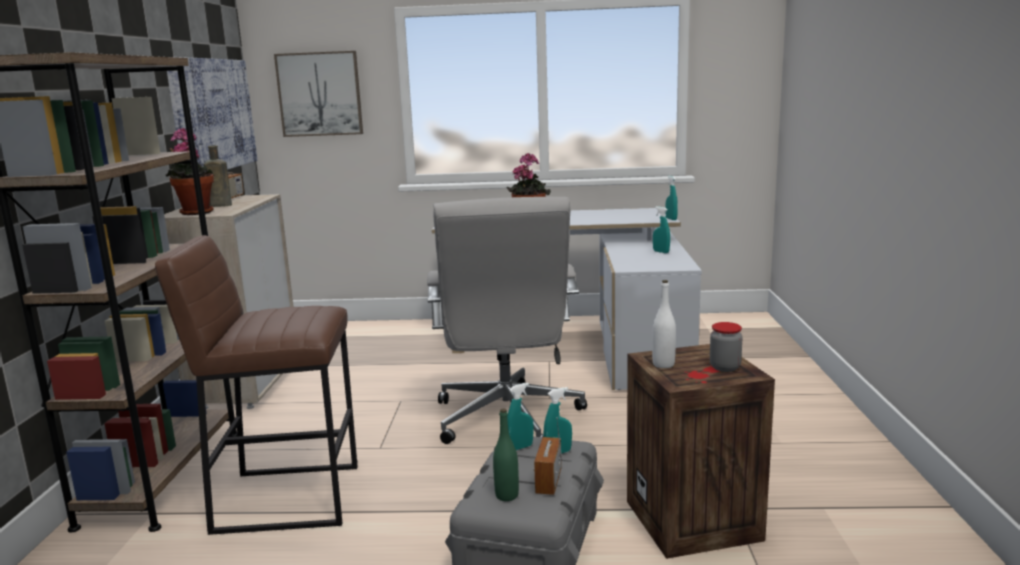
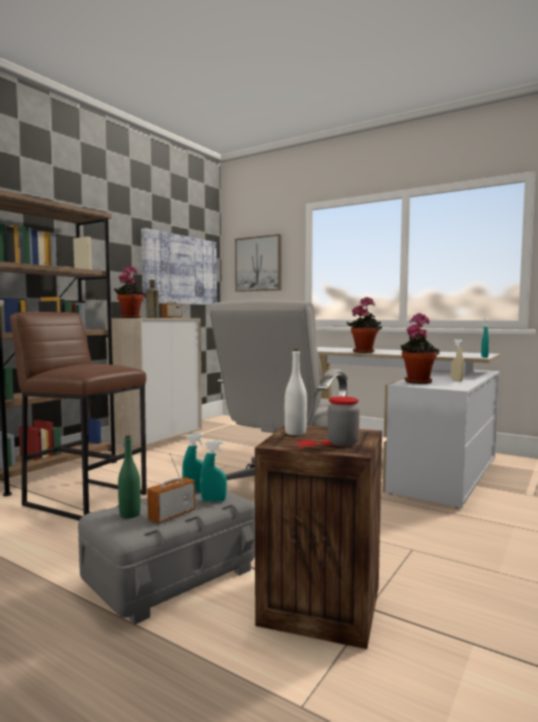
camera: 30 degrees right, 10 degrees down
turquoise spray bottle [653,206,670,253] -> beige spray bottle [451,339,464,381]
none -> potted plant [401,313,440,384]

